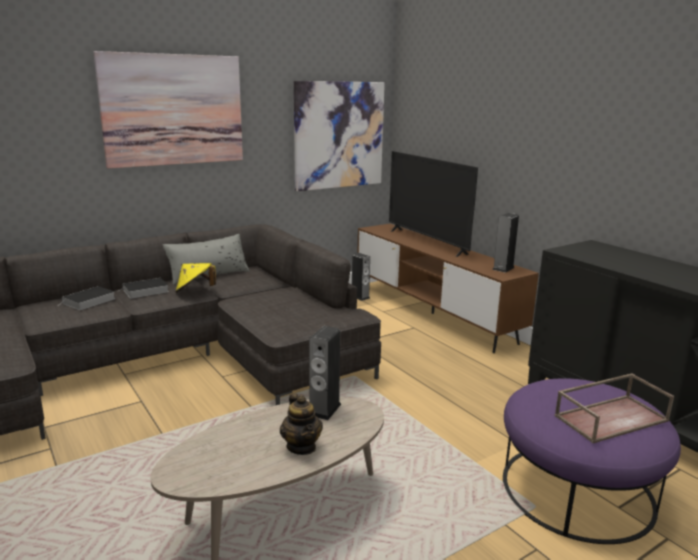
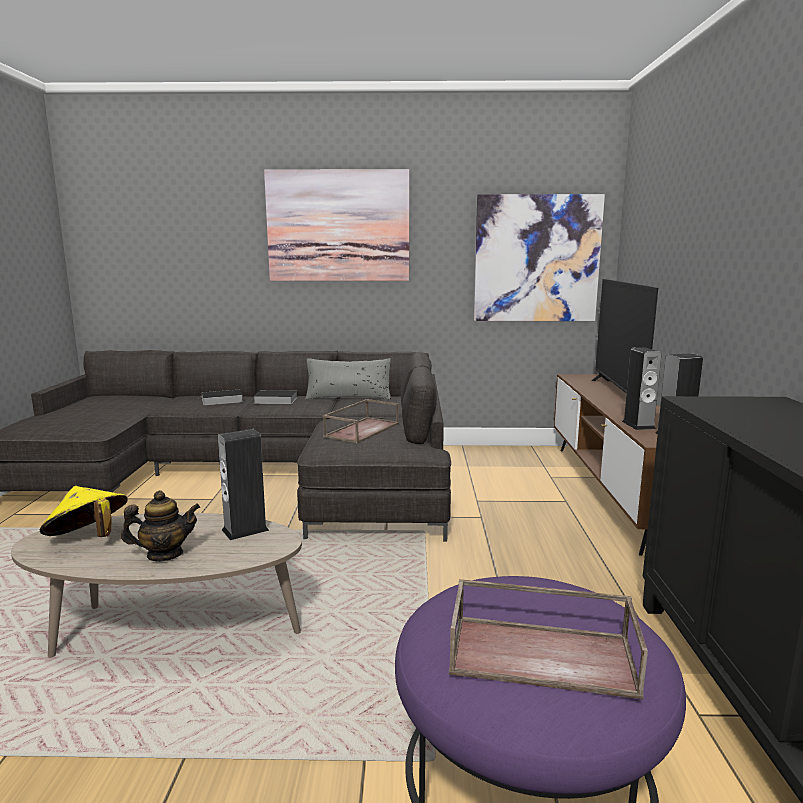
camera: 35 degrees right, 5 degrees down
yellow hat [175,263,216,293] -> yellow hat moved to [40,486,128,537]
teapot [280,393,323,455] -> teapot turned 120 degrees counterclockwise [121,490,200,562]
speaker [352,253,370,301] -> speaker moved to [622,347,662,430]
none -> brown tray [323,399,399,443]

